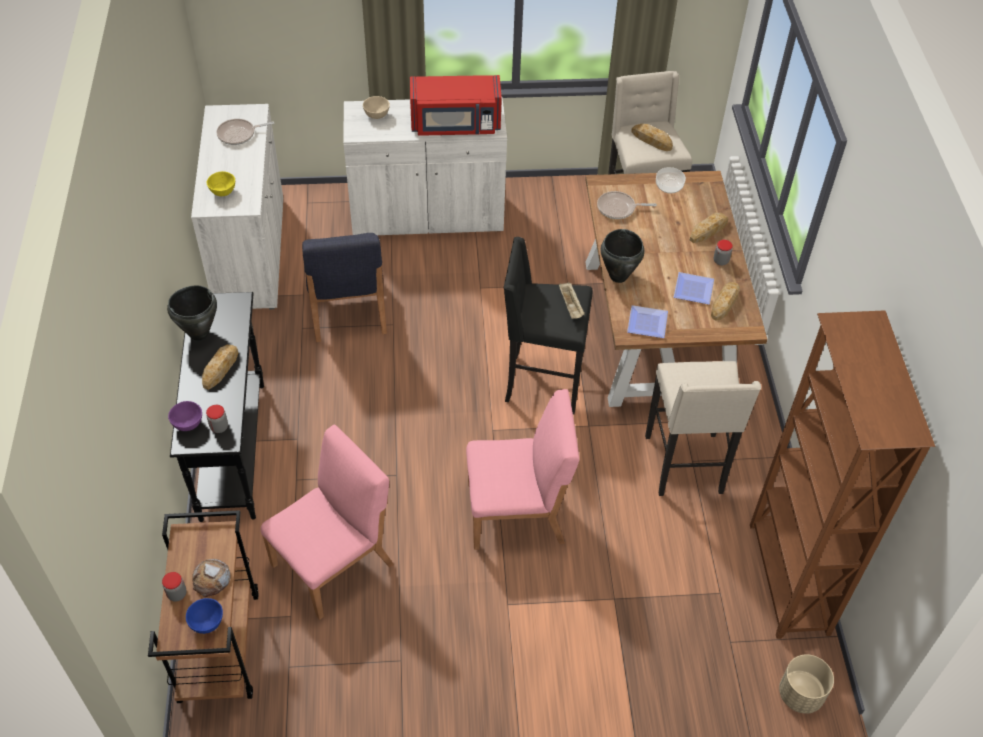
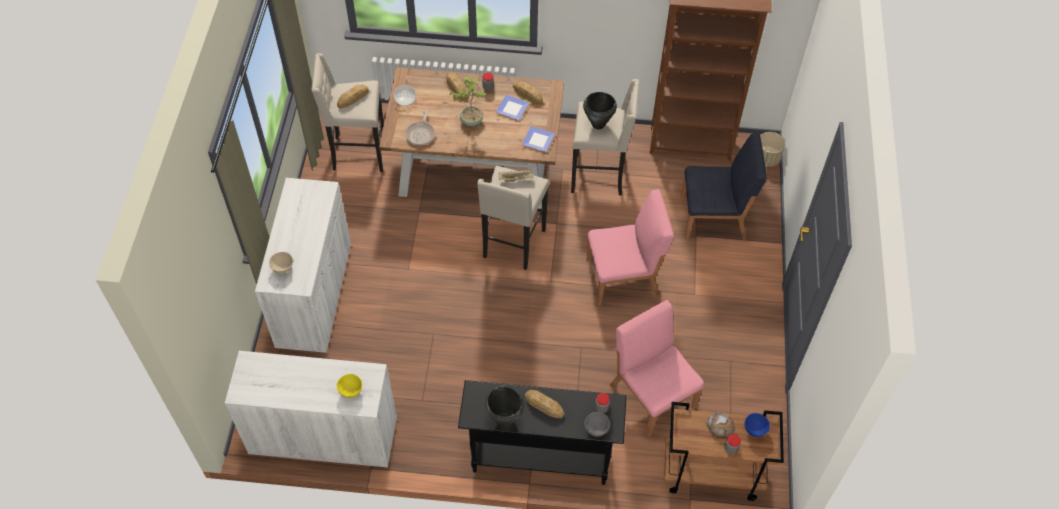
camera: 80 degrees left, 5 degrees up
purple bowl [168,401,202,431] -> grey bowl [585,412,610,437]
frying pan [216,119,274,145] -> none
blue chair [302,233,387,342] -> blue chair moved to [681,133,767,240]
red microwave [410,75,502,136] -> none
pink chair [466,389,579,550] -> pink chair turned 75 degrees clockwise [587,189,674,305]
black stool [504,237,593,414] -> beige stool [477,166,549,270]
black cooking pot [601,229,644,283] -> black cooking pot moved to [583,92,617,129]
none -> potted plant [450,76,485,127]

